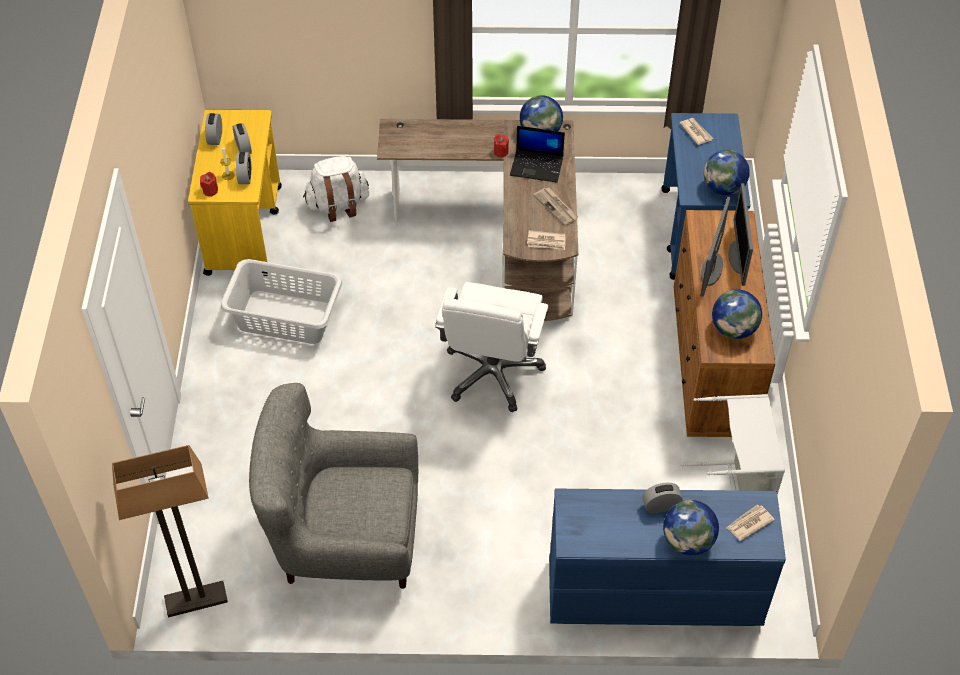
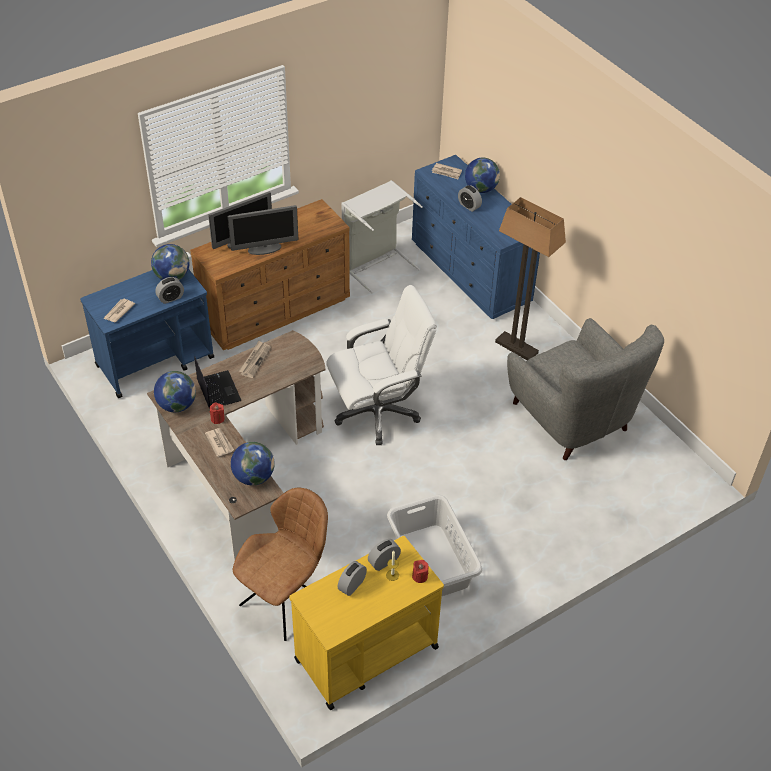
camera: 125 degrees left, 5 degrees down
floor lamp [112,445,228,617] -> floor lamp moved to [495,197,566,360]
alarm clock [205,113,222,145] -> alarm clock moved to [155,277,184,304]
white backpack [303,156,369,222] -> brown chair [232,488,328,641]
newspaper [527,230,566,250] -> newspaper moved to [205,428,234,457]
globe [712,290,762,339] -> globe moved to [231,442,275,485]

